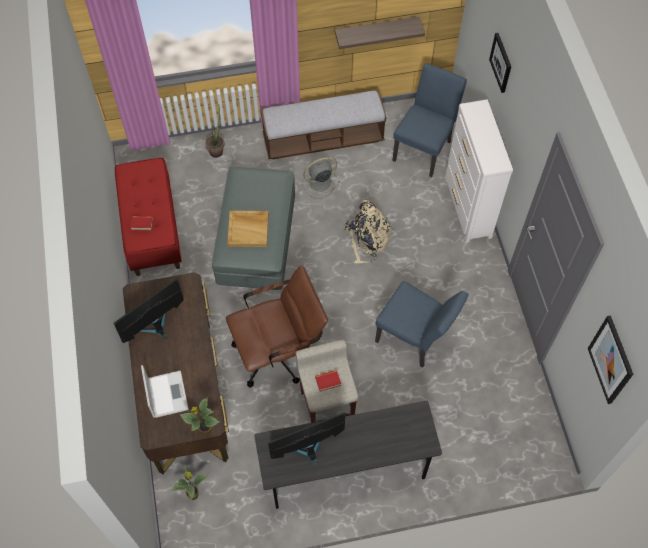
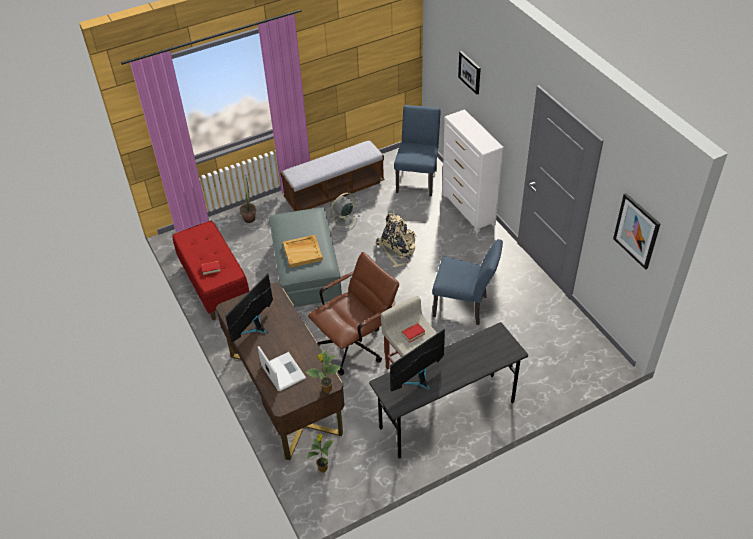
camera: 15 degrees left, 15 degrees down
shelf [335,16,425,49] -> none

